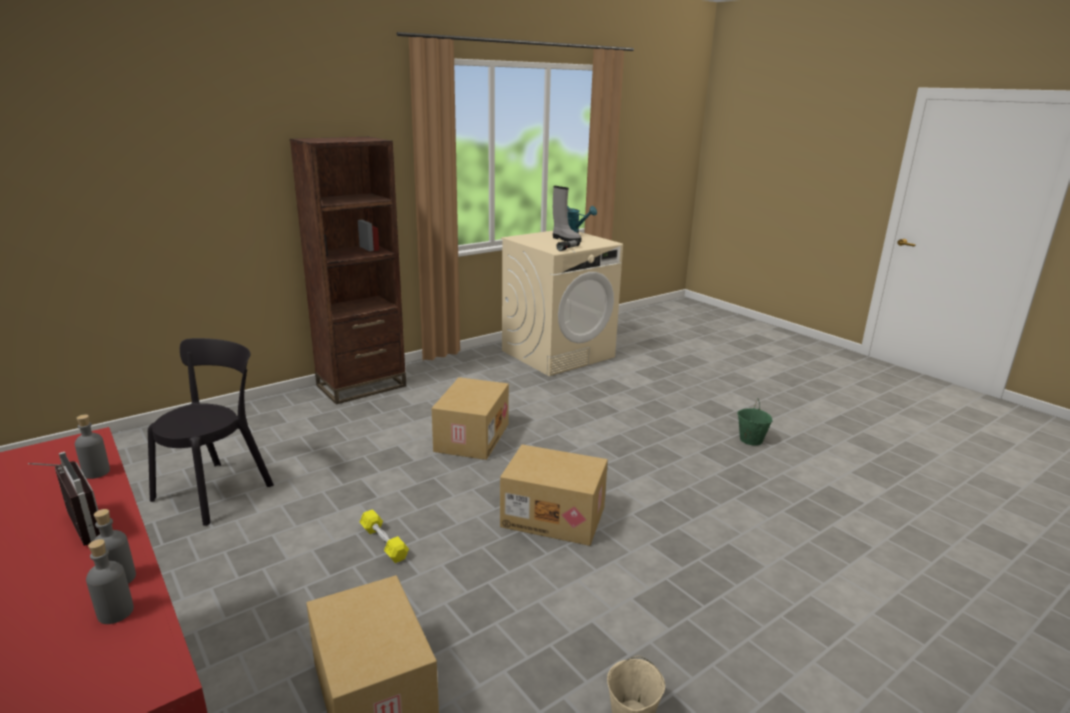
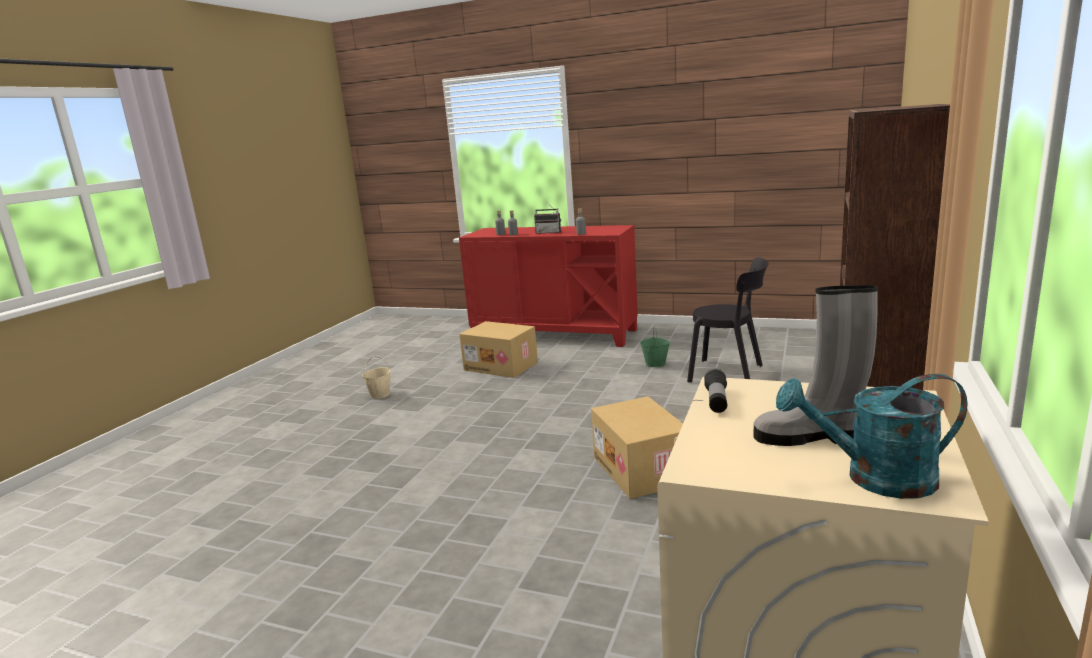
camera: 150 degrees right, 5 degrees down
black chair [148,338,274,526] -> black chair turned 60 degrees counterclockwise [687,257,769,383]
yellow dumbbell [360,509,409,563] -> none
cardboard box [500,445,608,546] -> none
green bucket [737,398,772,446] -> green bucket moved to [640,326,671,367]

